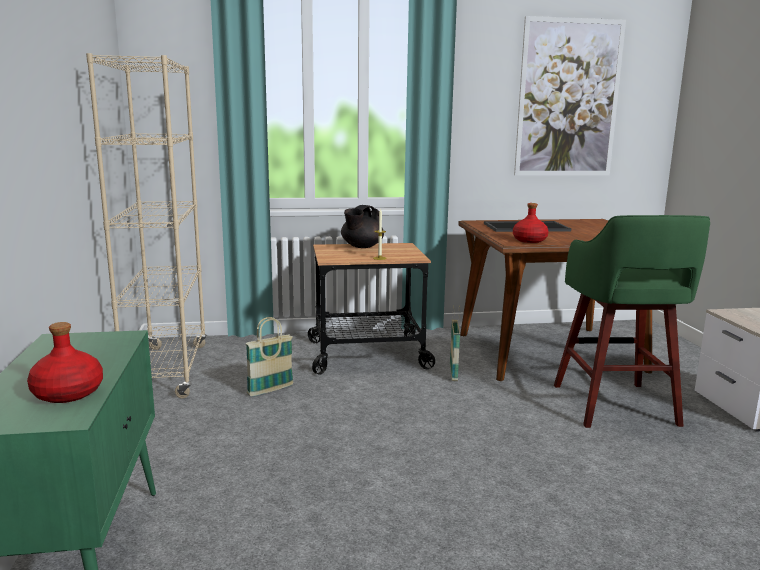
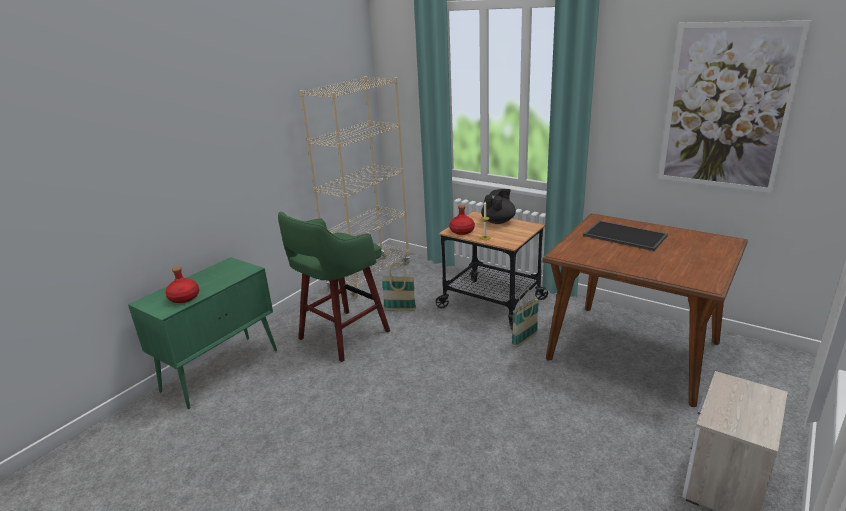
camera: 45 degrees right, 10 degrees up
black teapot [341,205,384,248] -> black teapot turned 135 degrees clockwise [481,189,516,224]
red bottle [513,203,548,243] -> red bottle moved to [449,205,475,235]
green stool [554,215,710,428] -> green stool moved to [278,212,390,362]

